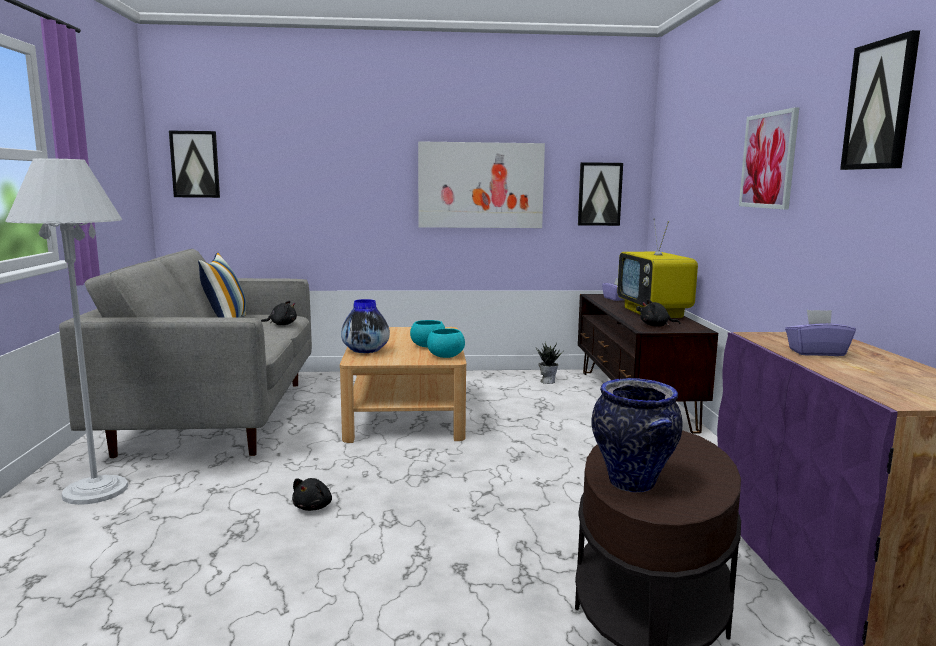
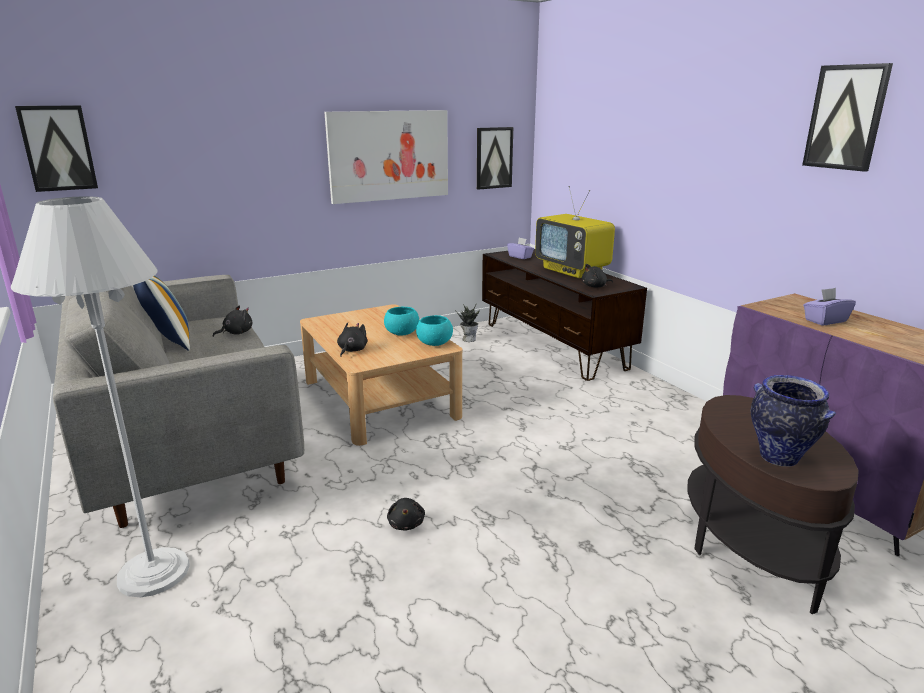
camera: 25 degrees left, 10 degrees up
vase [341,299,390,353] -> black plush toy [337,322,368,357]
picture [739,107,799,210] -> none

